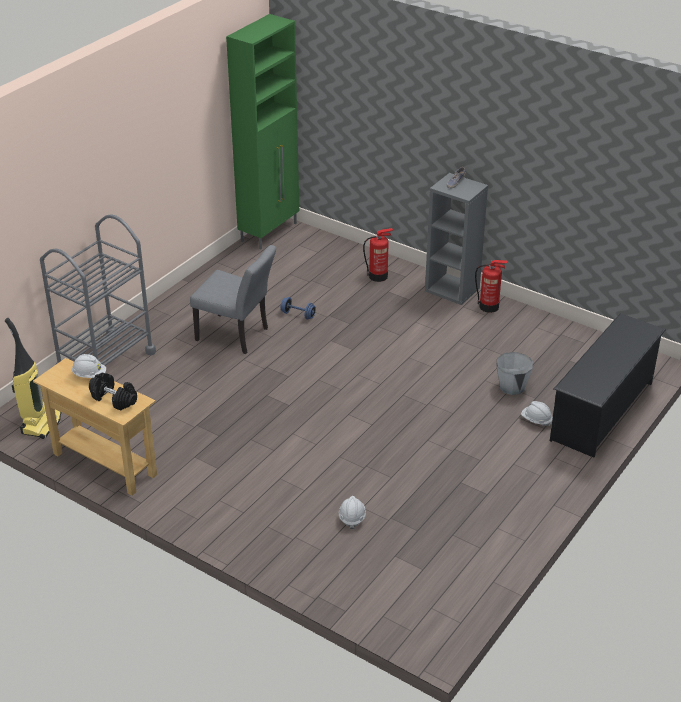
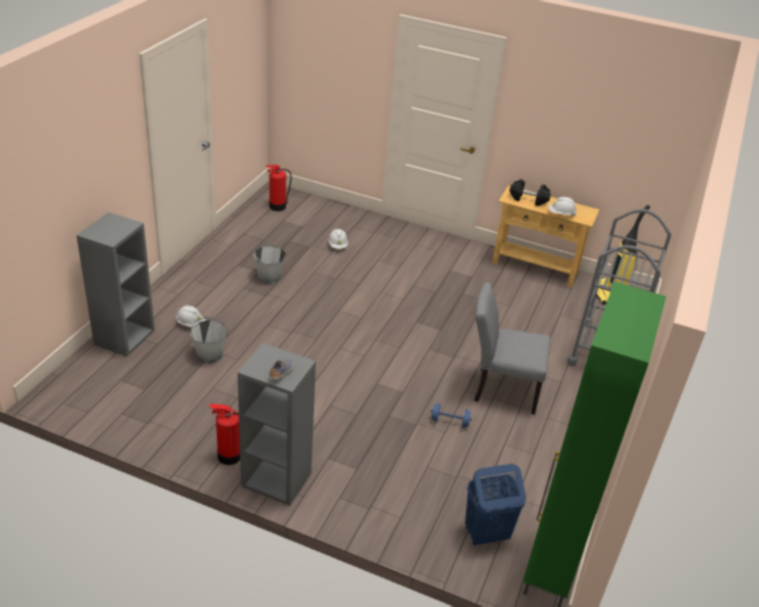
camera: 165 degrees right, 0 degrees up
fire extinguisher [363,228,393,282] -> fire extinguisher moved to [266,165,292,211]
black shoe rack [550,313,666,458] -> grey bookcase [76,212,155,357]
none -> grey bucket [253,243,286,283]
none -> blue laundry basket [465,464,526,545]

